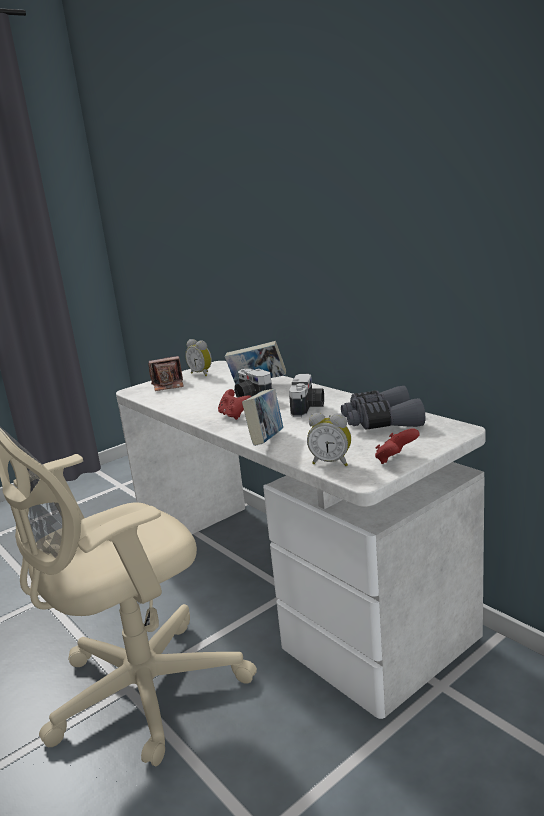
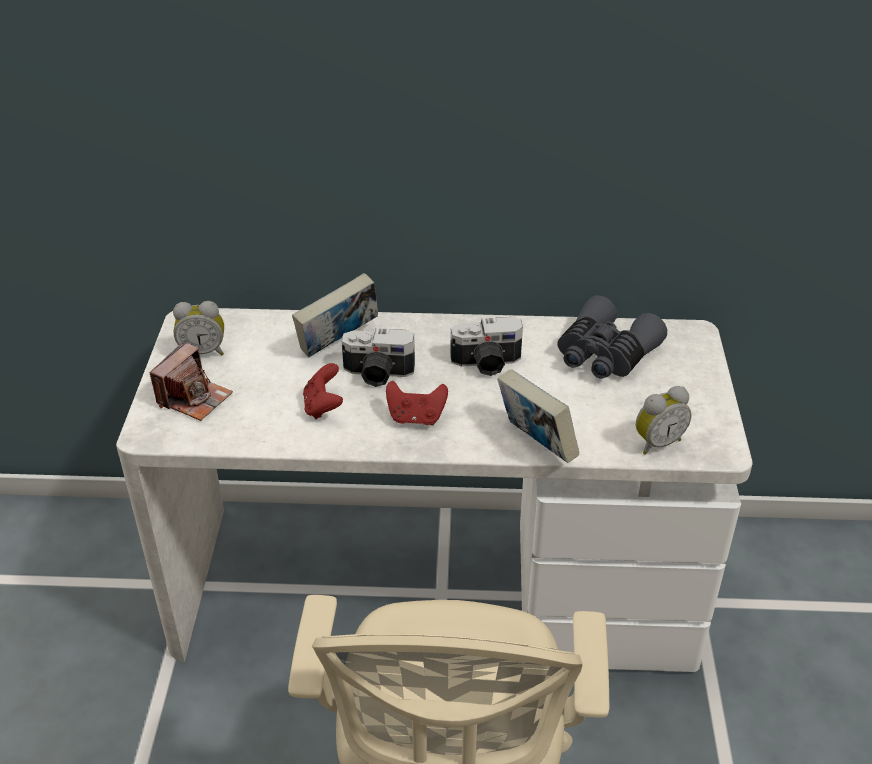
camera: 50 degrees left, 20 degrees up
camera [289,374,324,417] -> camera turned 120 degrees clockwise [450,317,523,376]
red game controller [375,428,420,464] -> red game controller moved to [303,363,343,419]

